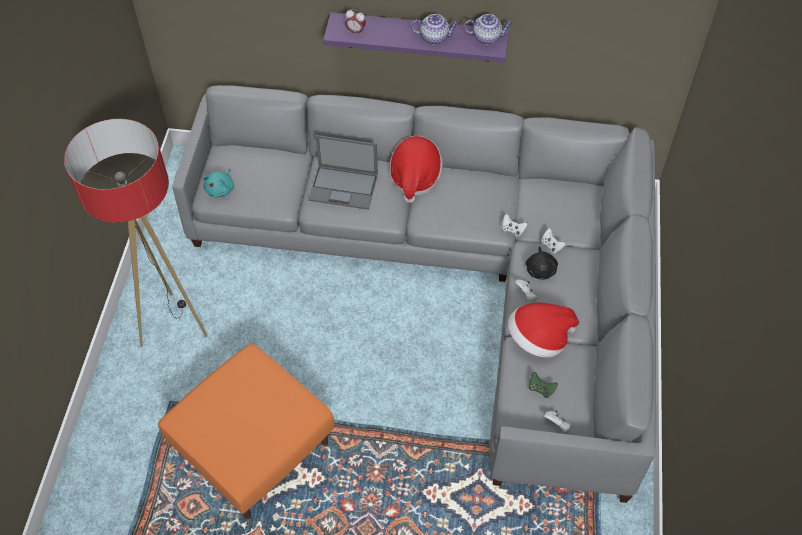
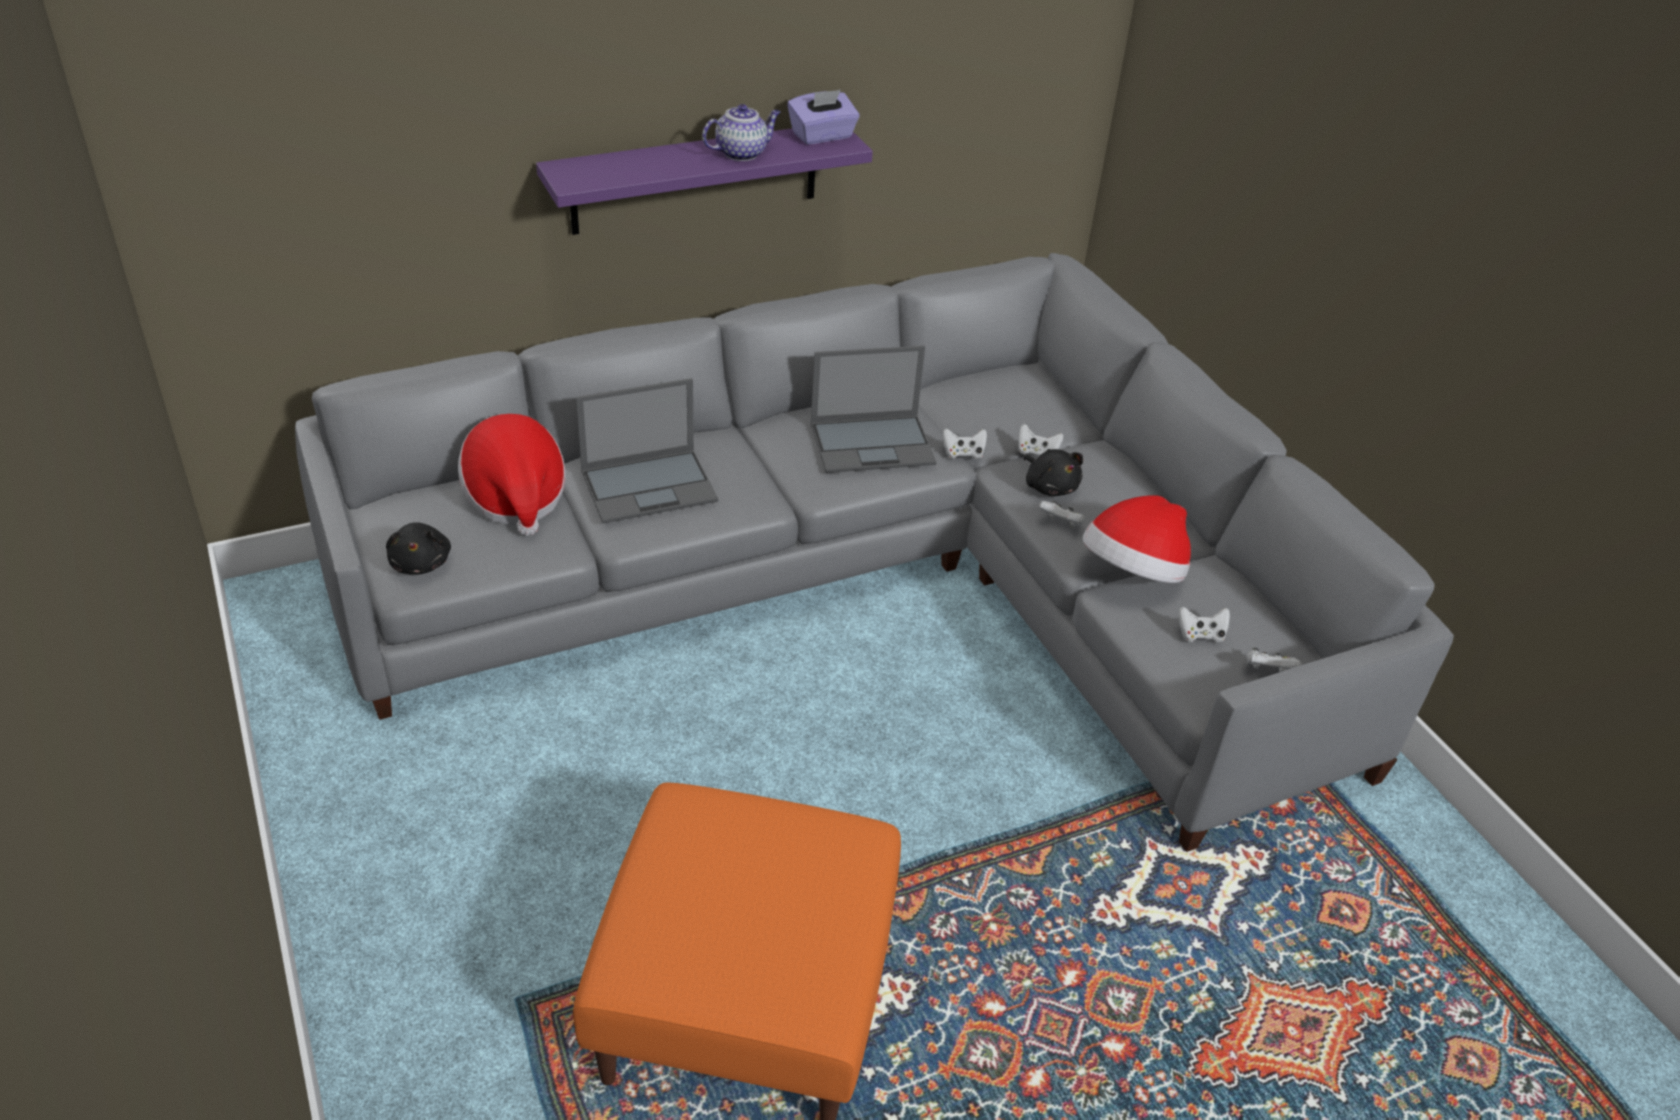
camera: 35 degrees left, 15 degrees down
floor lamp [64,119,208,347] -> none
turquoise plush toy [203,169,234,197] -> black plush toy [386,522,451,575]
alarm clock [345,9,366,36] -> none
hat [390,136,443,203] -> hat moved to [458,414,566,536]
teapot [464,14,512,45] -> purple tissue box [787,90,860,145]
green game controller [529,372,558,398] -> white game controller [1179,607,1230,642]
none -> laptop [810,346,936,473]

